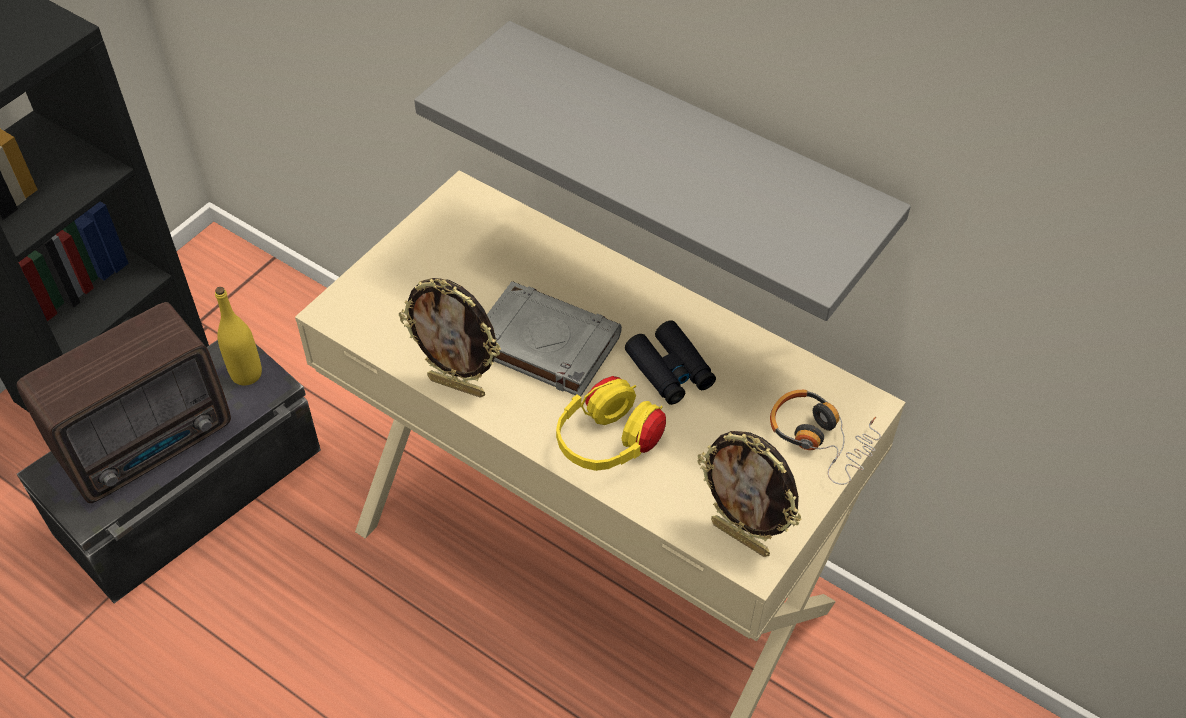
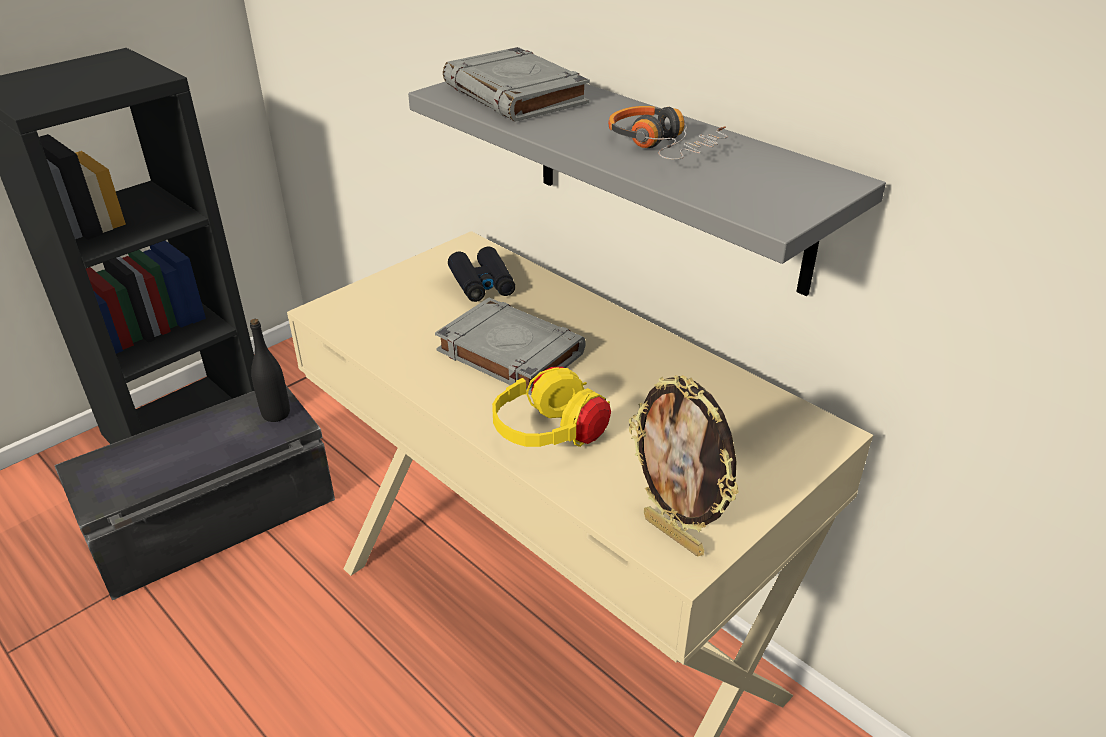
camera: 10 degrees right, 15 degrees down
radio [17,302,231,503] -> none
yellow bottle [215,287,262,386] -> black bottle [250,319,290,422]
picture frame [399,278,501,398] -> none
black binoculars [625,320,716,405] -> black binoculars moved to [448,247,516,302]
headphones [770,390,881,485] -> headphones moved to [608,106,728,160]
none -> grey book [443,47,590,122]

